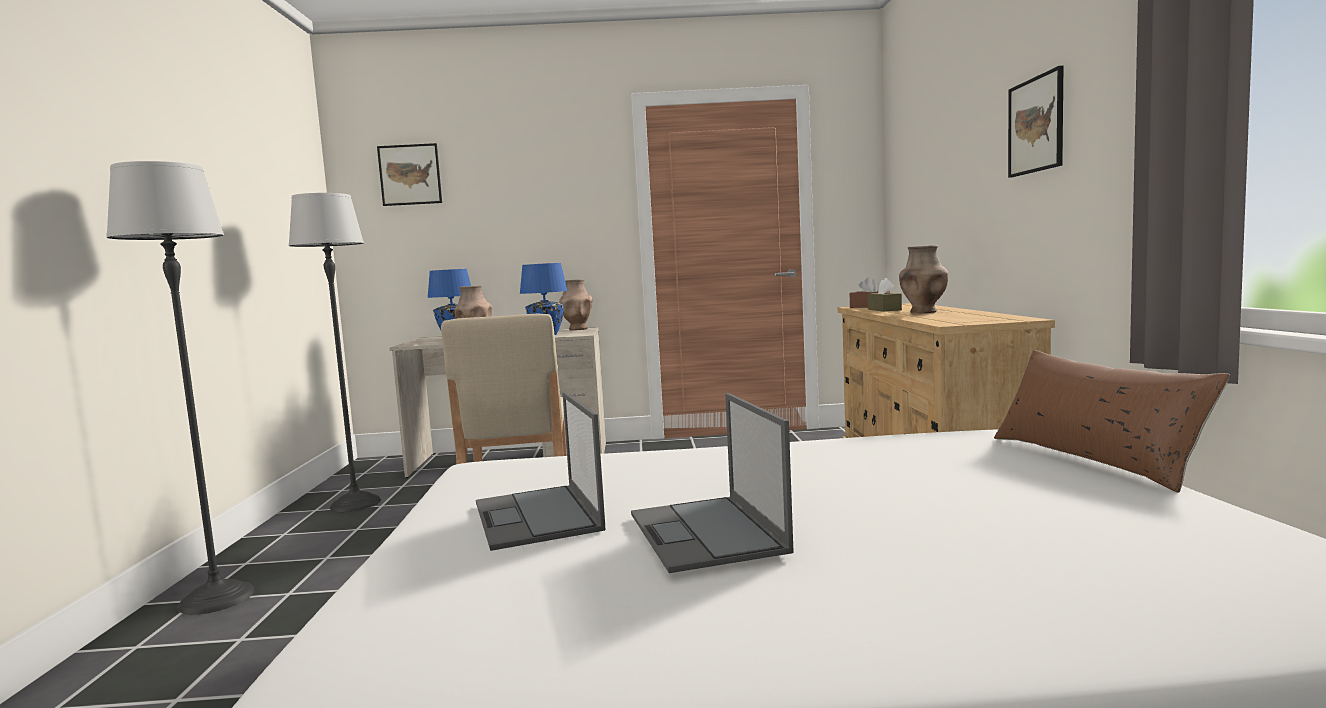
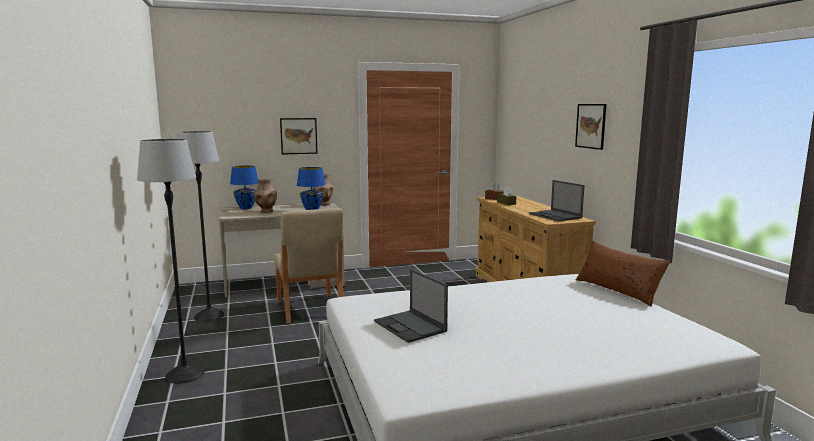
camera: 15 degrees left, 5 degrees up
picture [377,143,442,206] -> picture moved to [280,118,318,155]
laptop [631,393,794,573] -> laptop moved to [529,180,585,222]
brown vase [899,245,948,313] -> none

